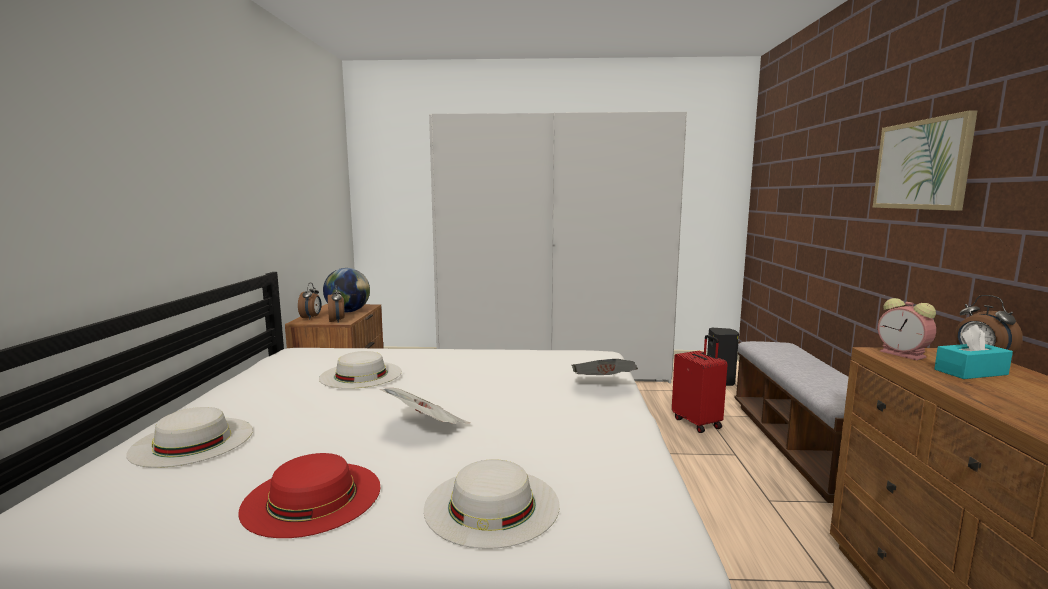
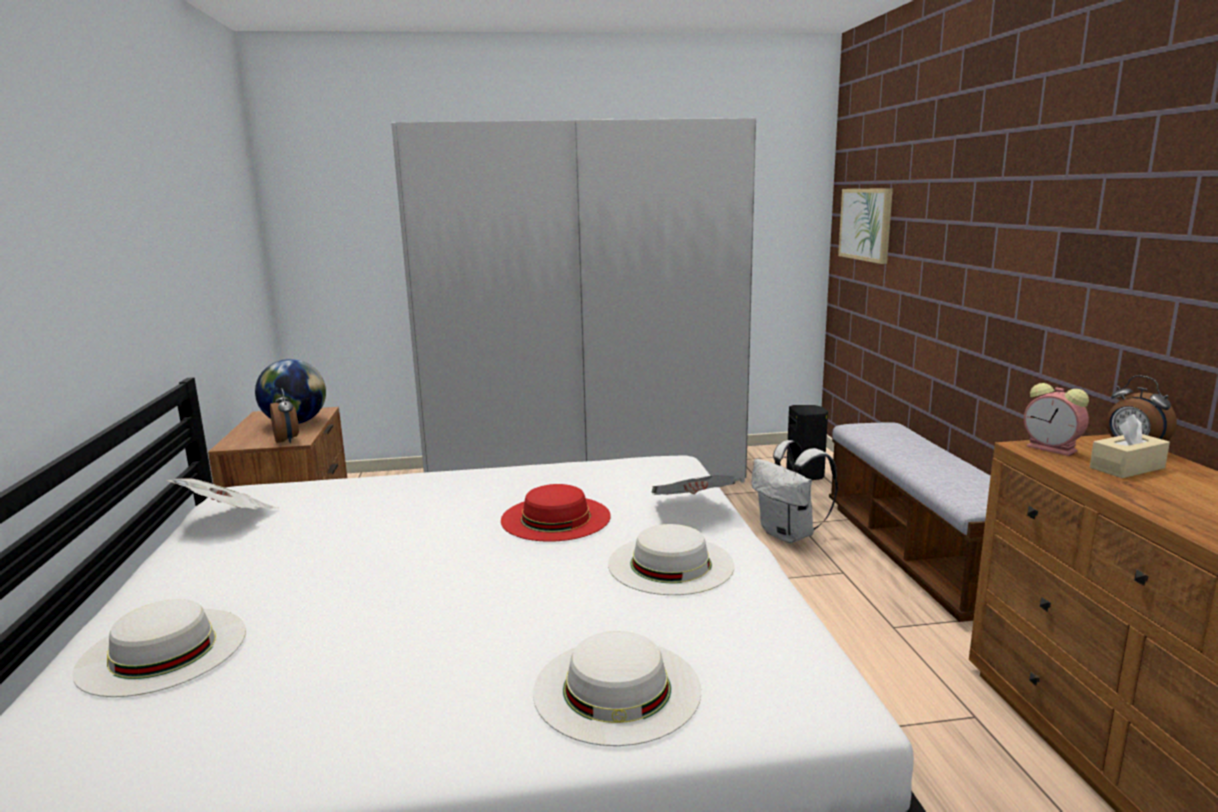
camera: 10 degrees left, 5 degrees up
red hat [239,453,380,538] -> red hat moved to [501,484,611,542]
alarm clock [298,283,321,320] -> none
white hat [319,351,402,389] -> white hat moved to [608,524,734,595]
newspaper [379,388,471,424] -> newspaper moved to [166,478,279,509]
red suitcase [672,335,728,433] -> white backpack [751,440,838,543]
picture [873,110,978,211] -> picture moved to [838,188,893,264]
turquoise tissue box [934,325,1013,379] -> beige tissue box [1090,414,1170,478]

